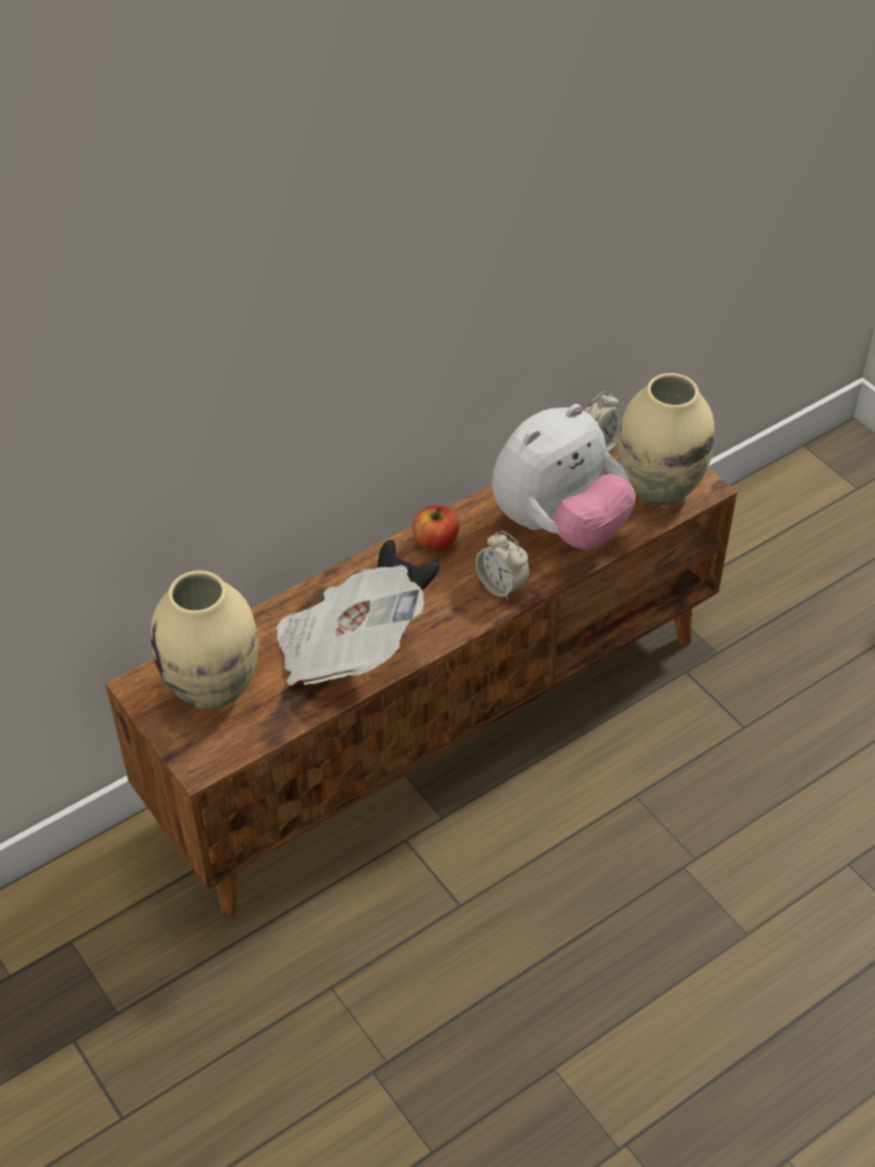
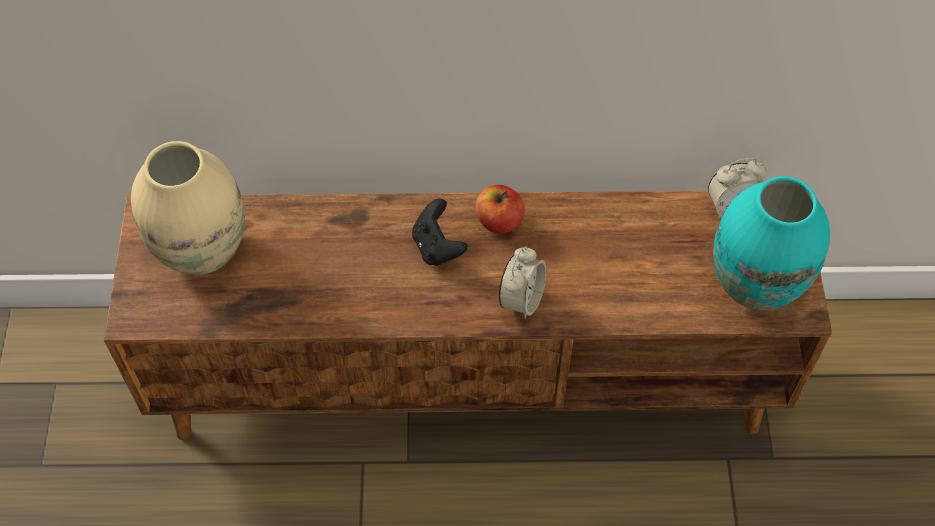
camera: 35 degrees right, 10 degrees up
newspaper [276,565,424,685] -> none
alarm clock [475,531,531,600] -> alarm clock turned 150 degrees counterclockwise [499,246,546,319]
plush toy [492,404,636,549] -> none
beige vase [618,373,715,505] -> turquoise vase [713,176,830,310]

